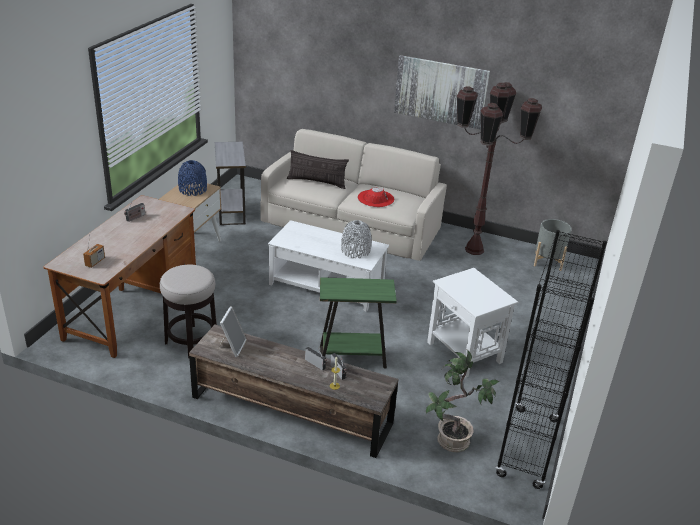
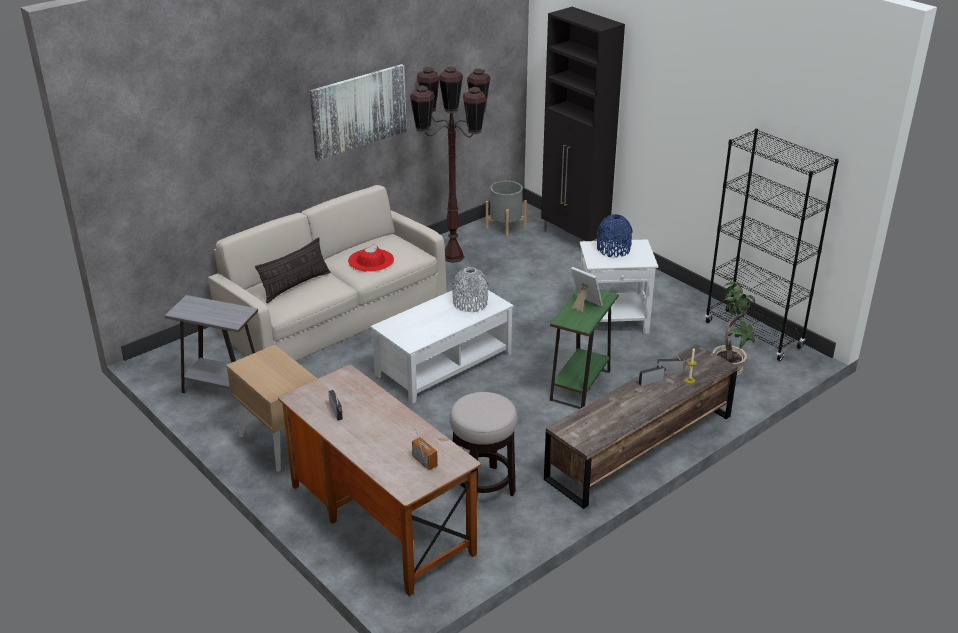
camera: 60 degrees left, 0 degrees up
blue vase [178,160,207,196] -> blue vase moved to [597,214,632,257]
picture frame [218,306,247,357] -> picture frame moved to [571,267,603,313]
none -> black cabinet [541,7,625,241]

